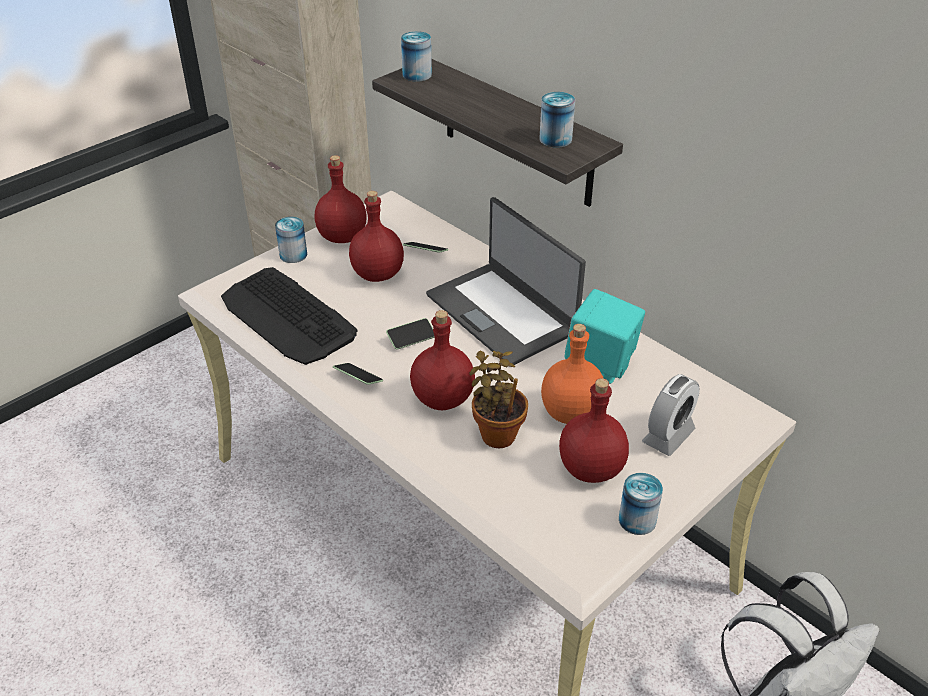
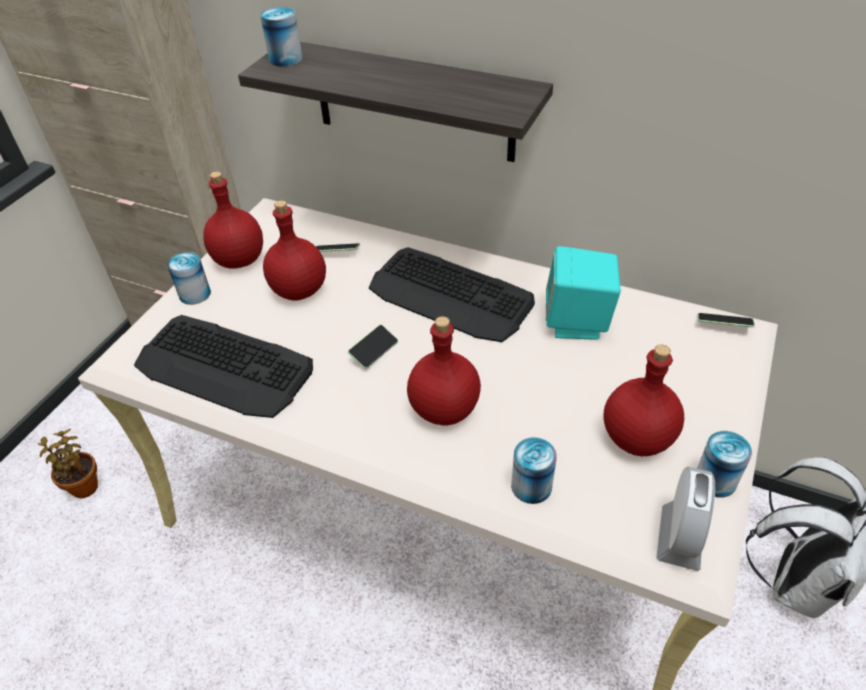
camera: 20 degrees left, 5 degrees up
phone [333,363,383,385] -> phone moved to [698,313,755,327]
laptop [426,197,586,365] -> keyboard [369,247,535,342]
potted plant [470,351,528,448] -> potted plant moved to [38,429,98,498]
can [539,92,575,148] -> can moved to [511,437,557,504]
orange bottle [541,324,604,424] -> none
alarm clock [642,374,700,456] -> alarm clock moved to [656,467,715,571]

